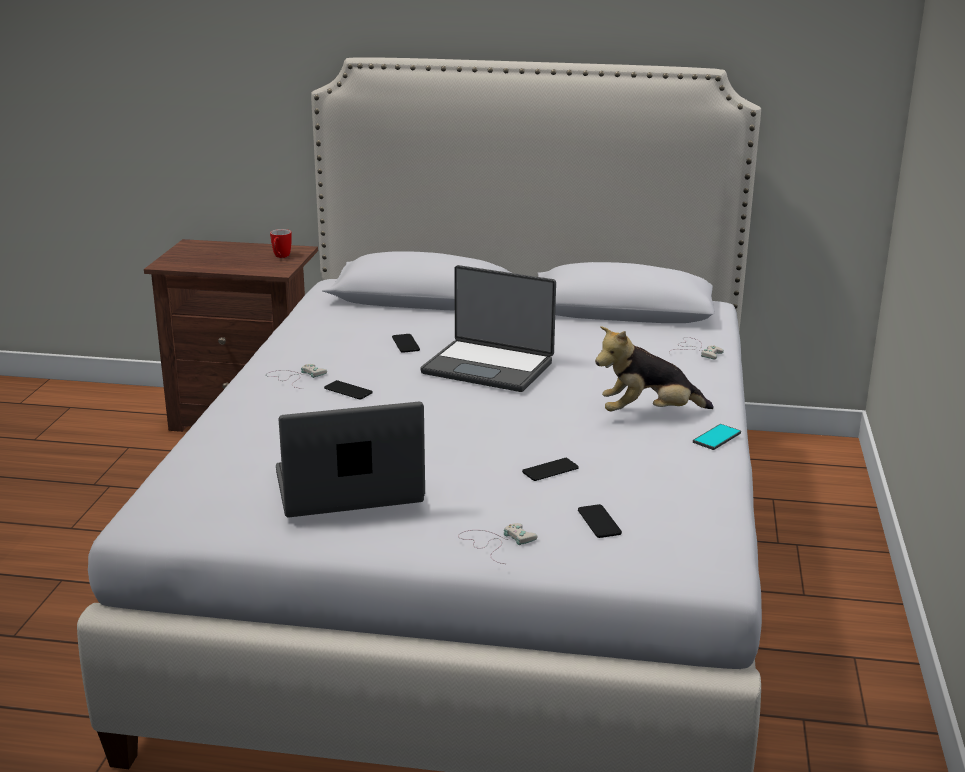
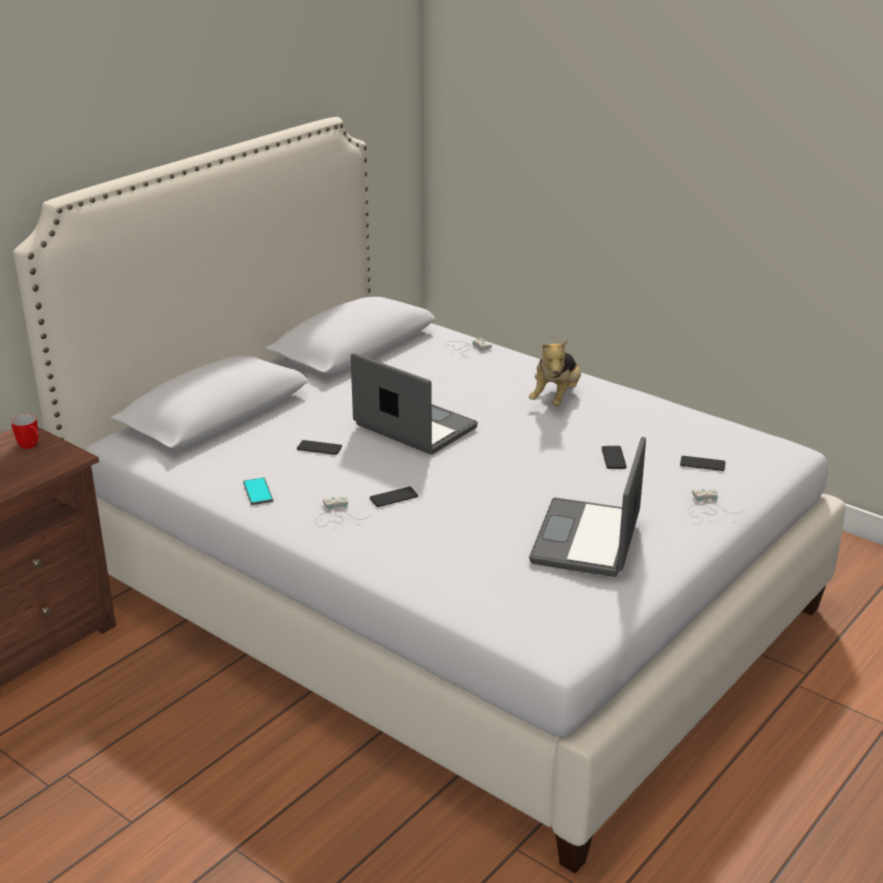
camera: 60 degrees left, 5 degrees up
laptop [420,265,556,392] -> laptop turned 105 degrees counterclockwise [351,353,478,455]
phone [693,424,741,450] -> phone moved to [243,478,273,505]

